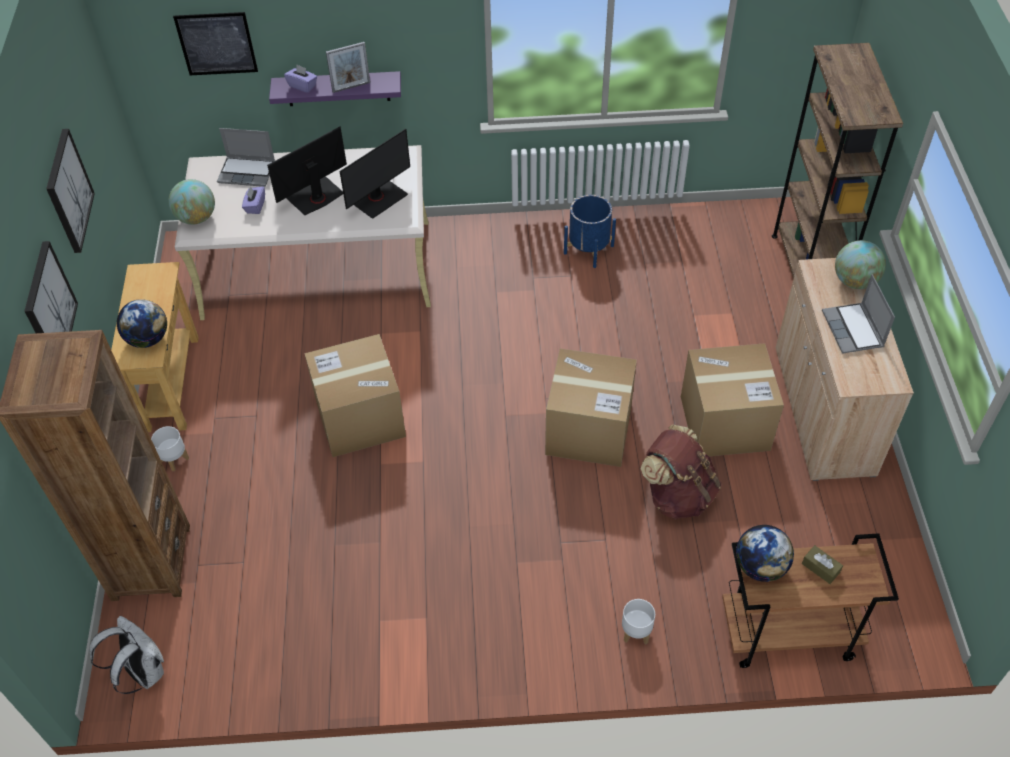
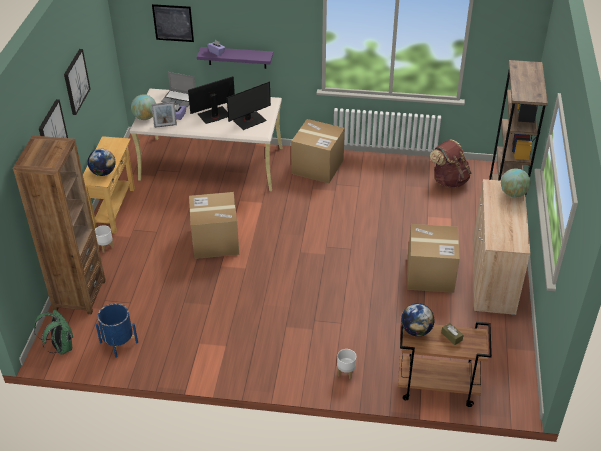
camera: 10 degrees right, 10 degrees down
white backpack [89,616,164,694] -> green backpack [34,309,73,355]
picture frame [326,42,370,93] -> picture frame moved to [151,102,177,128]
cardboard box [545,348,637,467] -> cardboard box moved to [291,119,345,183]
blue planter [564,195,616,268] -> blue planter moved to [96,303,138,358]
brown backpack [640,424,722,520] -> brown backpack moved to [430,139,471,187]
laptop [822,274,895,354] -> none

